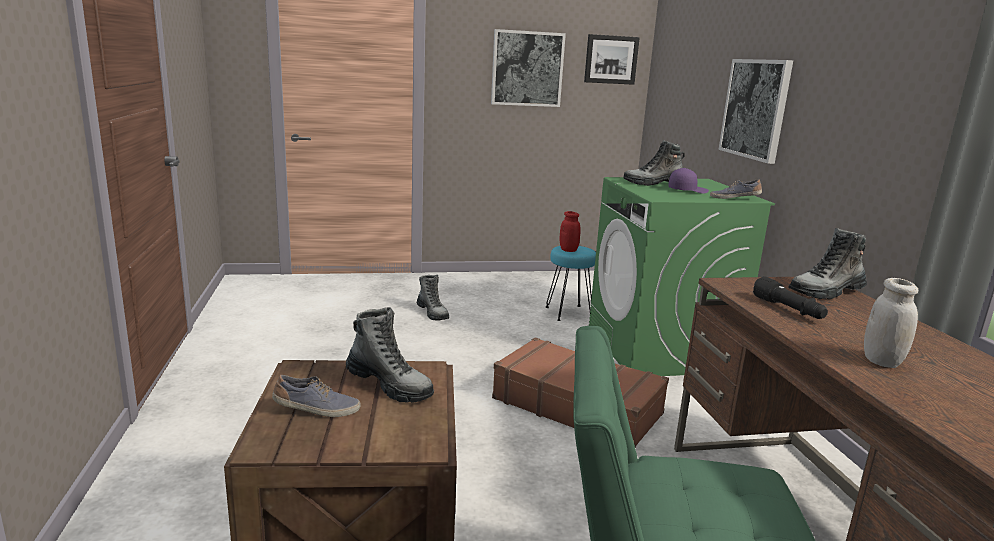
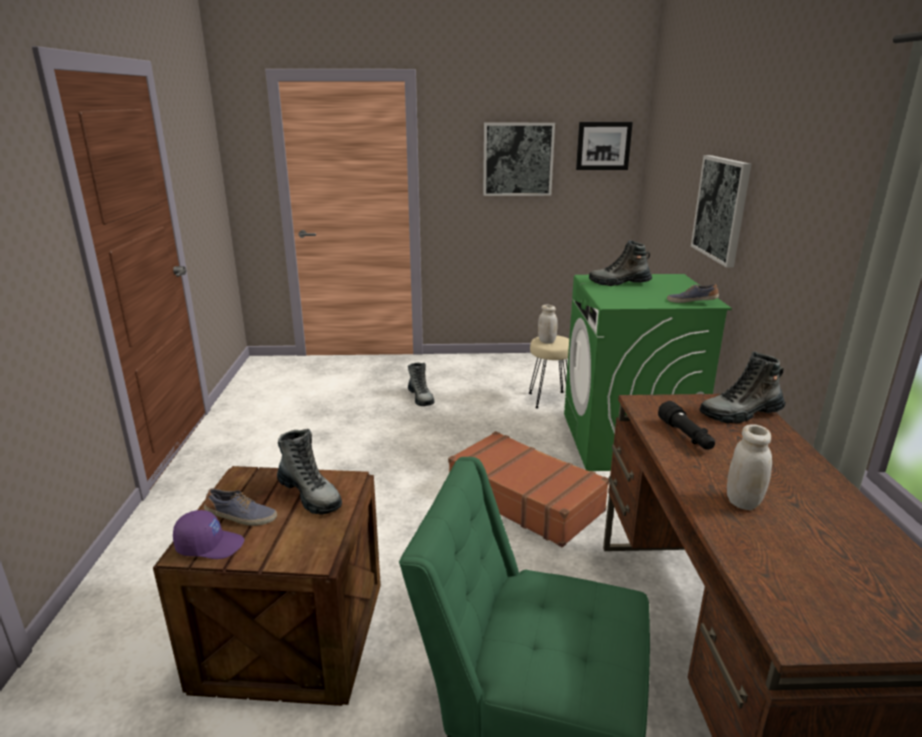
camera: 10 degrees right, 5 degrees up
turquoise stool [546,246,596,321] -> beige stool [529,336,569,408]
red jar [560,211,581,252] -> white jar [538,305,558,344]
purple cap [668,168,709,194] -> purple cap moved to [173,510,244,559]

